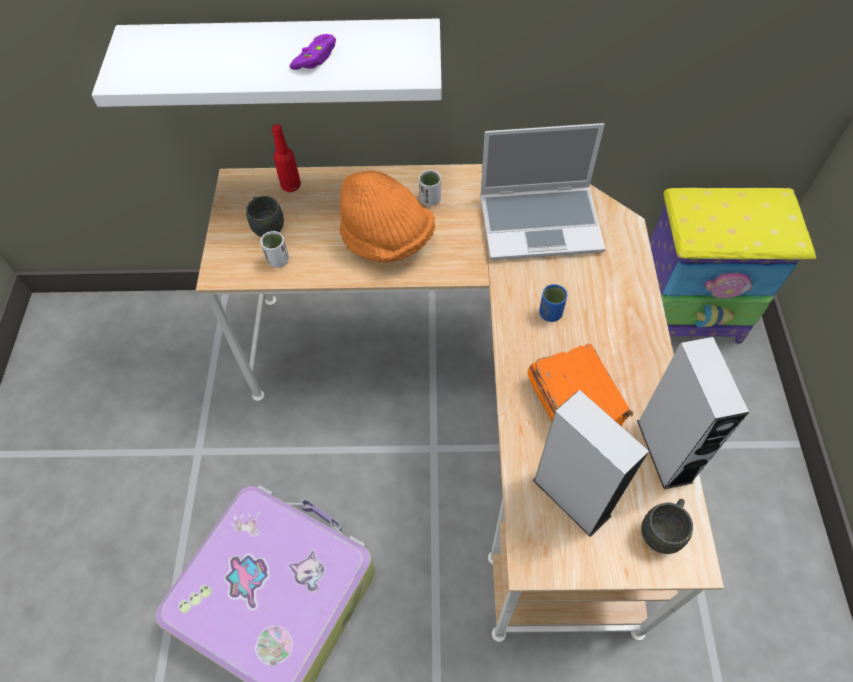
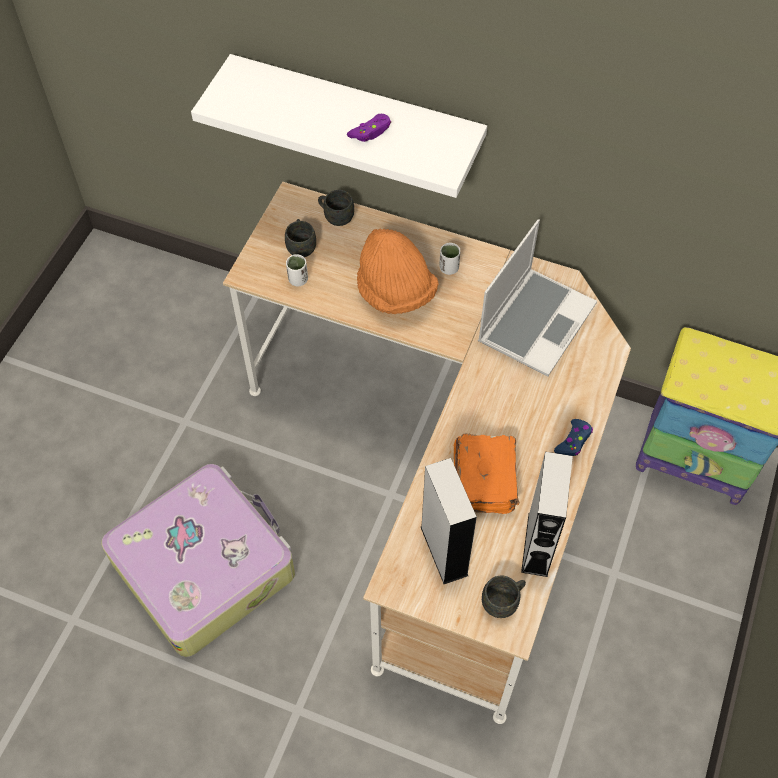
camera: 20 degrees right, 0 degrees up
red bottle [272,124,301,192] -> grey mug [318,190,354,226]
laptop [480,123,605,260] -> laptop turned 75 degrees counterclockwise [478,219,597,377]
blue cup [539,284,567,322] -> none
none -> blue game controller [554,419,593,456]

